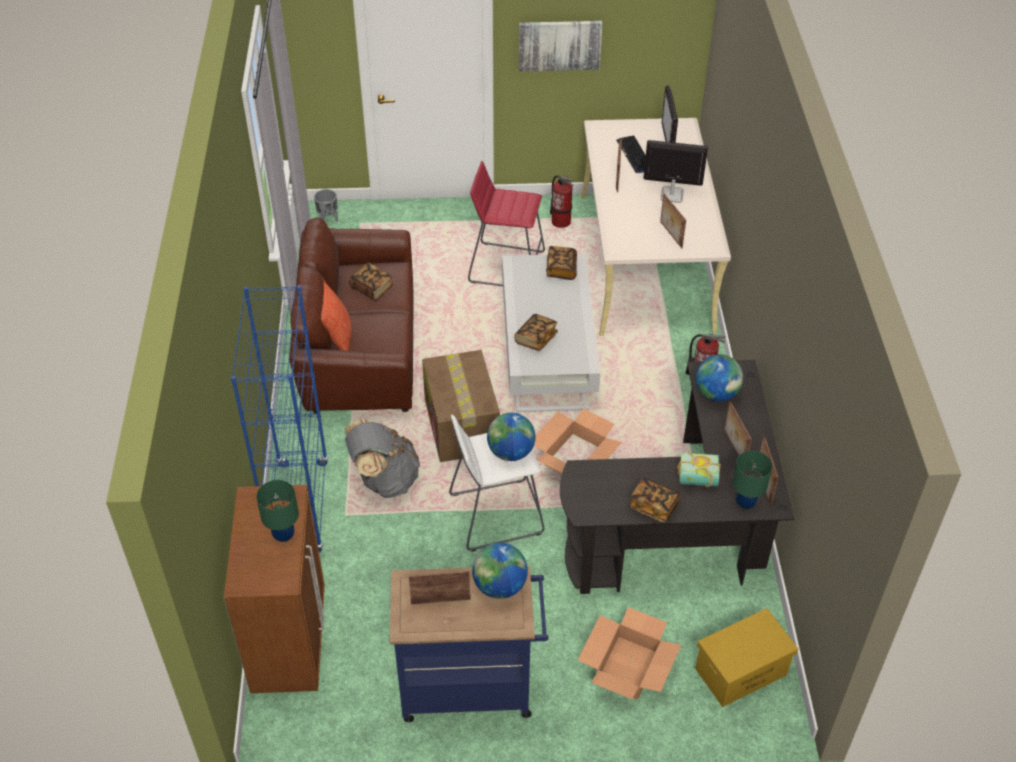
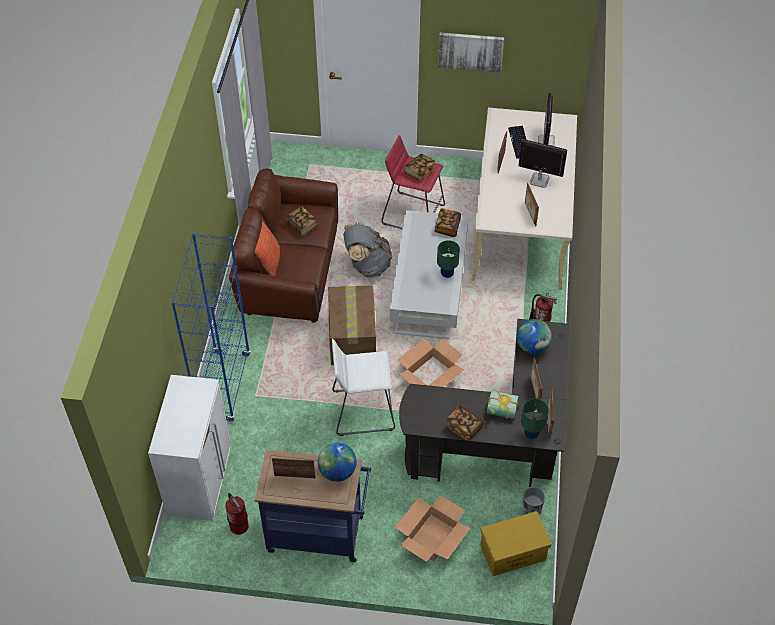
camera: 10 degrees right, 5 degrees up
brown cabinet [224,485,325,693] -> white cabinet [148,375,231,521]
green table lamp [256,480,299,542] -> green table lamp moved to [437,240,460,278]
grey planter [314,189,338,222] -> grey planter moved to [523,487,545,515]
grey backpack [345,419,420,498] -> grey backpack moved to [343,222,392,277]
globe [487,413,535,461] -> none
book [514,314,558,351] -> book moved to [404,154,436,181]
fire extinguisher [550,175,574,228] -> fire extinguisher moved to [225,493,249,535]

